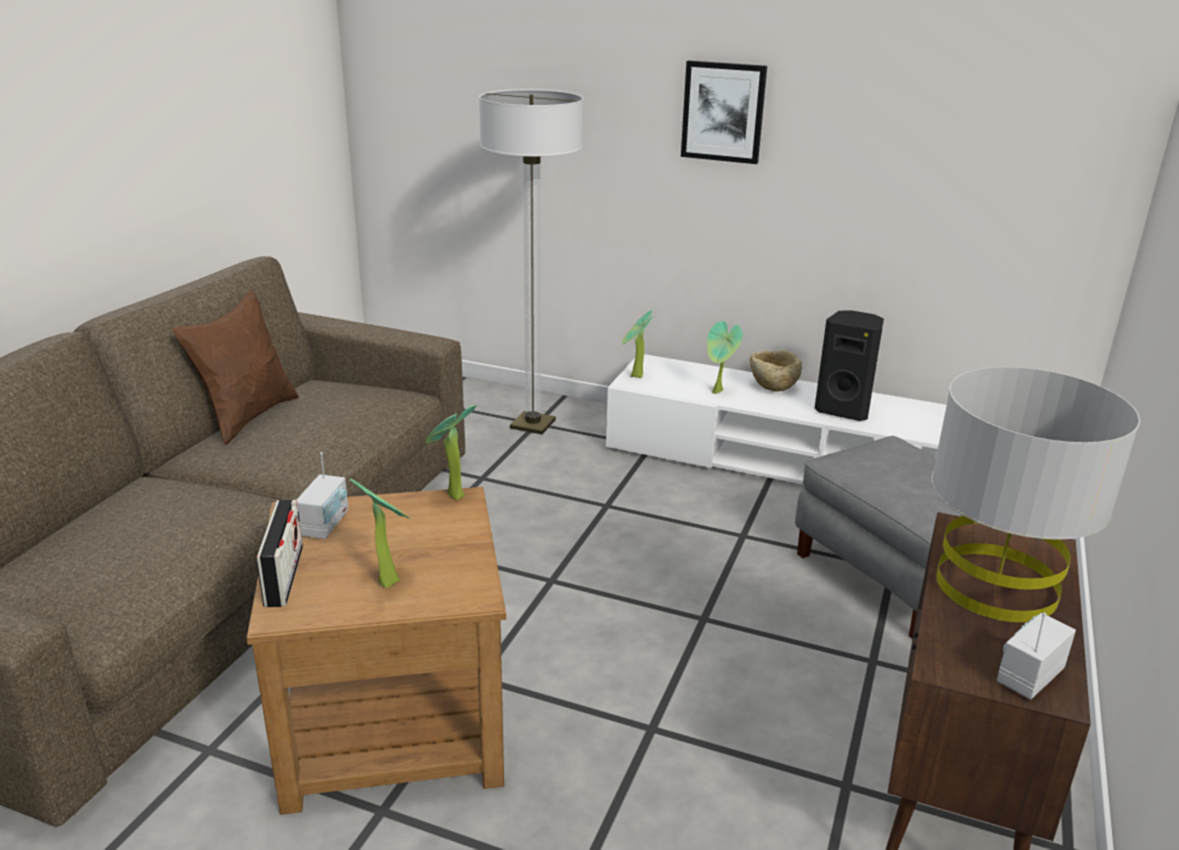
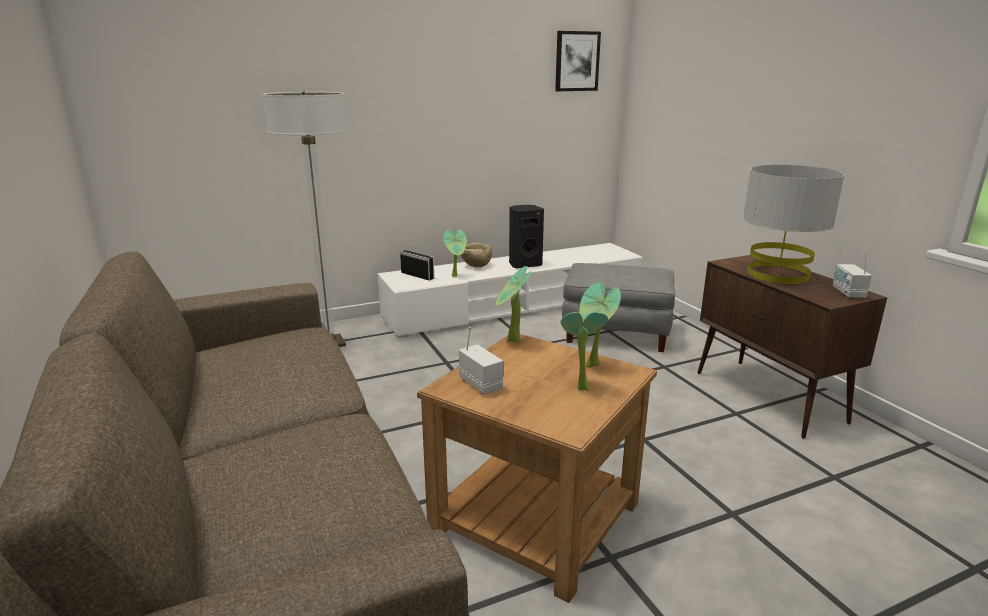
camera: 45 degrees left, 5 degrees down
brown pillow [173,290,299,445] -> none
radio [256,500,303,607] -> radio moved to [400,250,434,280]
potted plant [622,311,653,378] -> potted plant moved to [579,282,621,368]
picture [681,61,767,164] -> picture moved to [555,31,601,91]

